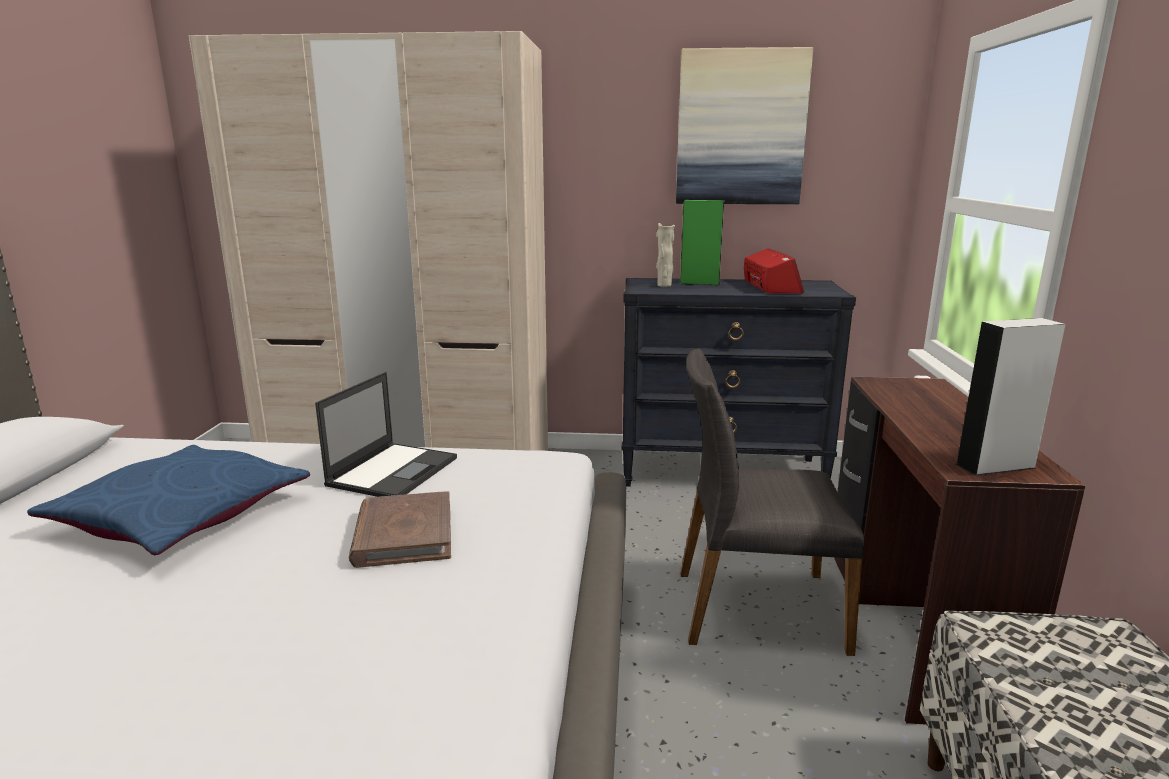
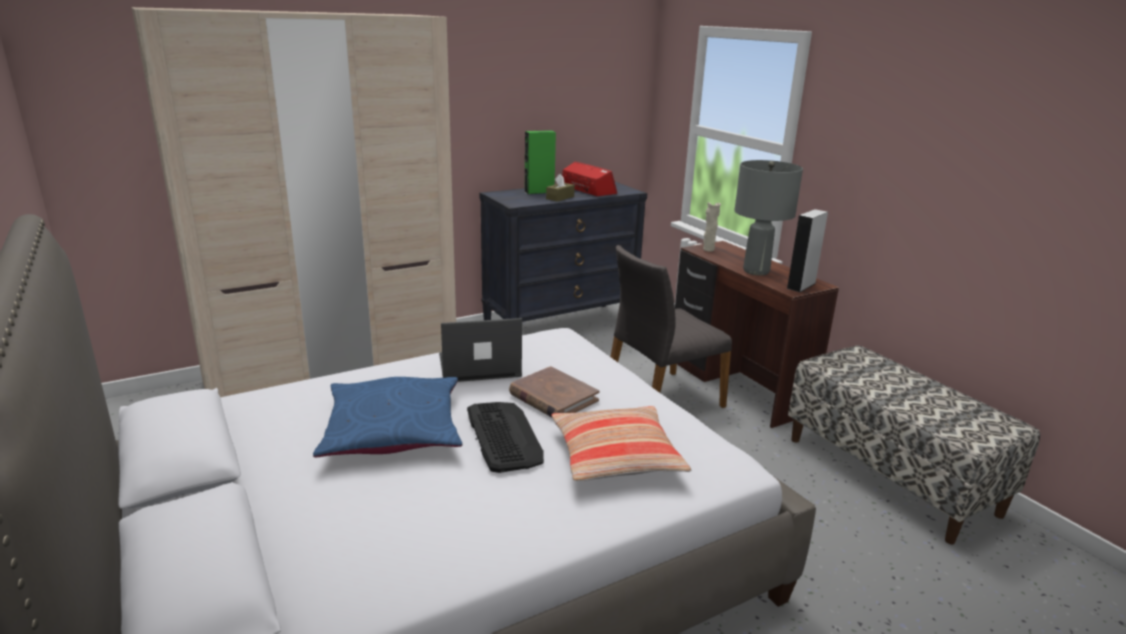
camera: 35 degrees left, 5 degrees up
laptop [315,372,457,497] -> laptop turned 90 degrees counterclockwise [439,318,522,382]
beige vase [656,223,675,287] -> beige vase moved to [703,202,721,252]
picture [676,47,813,204] -> none
none -> keyboard [467,402,544,473]
none -> brown tissue box [546,174,575,202]
none -> pillow [552,406,691,481]
none -> grey table lamp [734,160,803,276]

